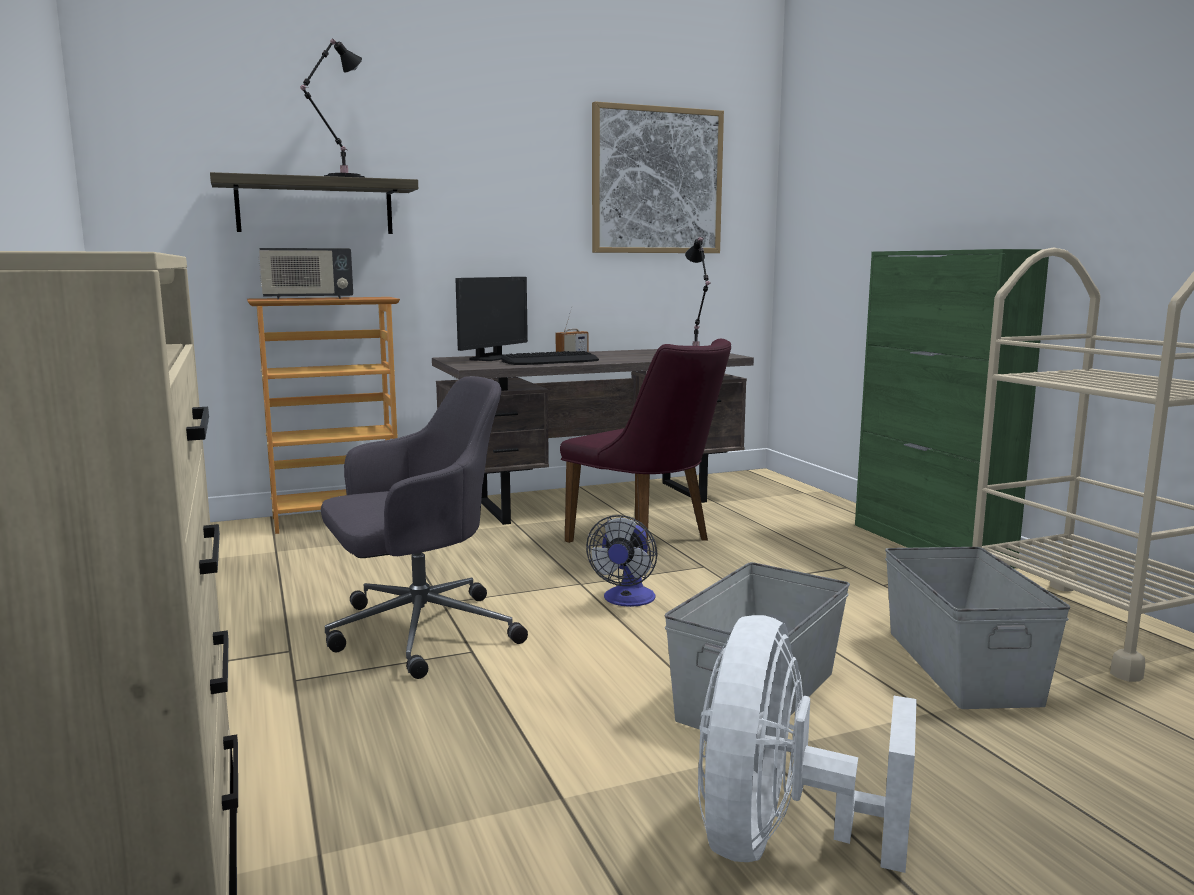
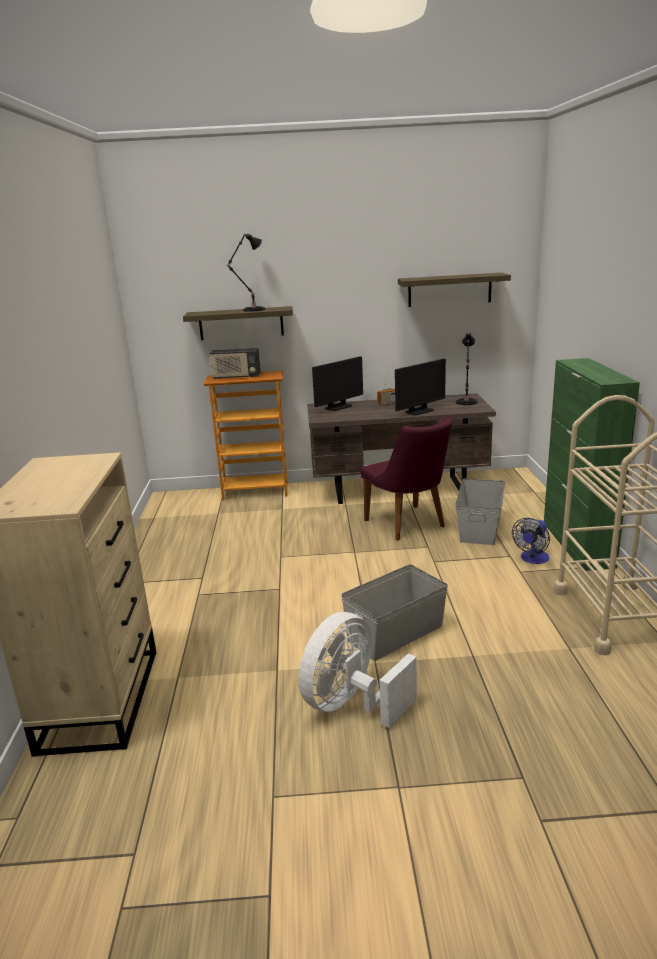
camera: 20 degrees right, 10 degrees up
grey office chair [321,376,528,679] -> none
keyboard [501,351,599,365] -> none
fan [586,515,657,607] -> fan moved to [512,518,550,564]
picture [592,101,724,253] -> shelf [398,273,511,307]
grey storage box [885,547,1070,709] -> grey storage box moved to [455,479,505,545]
none -> monitor [395,359,446,415]

